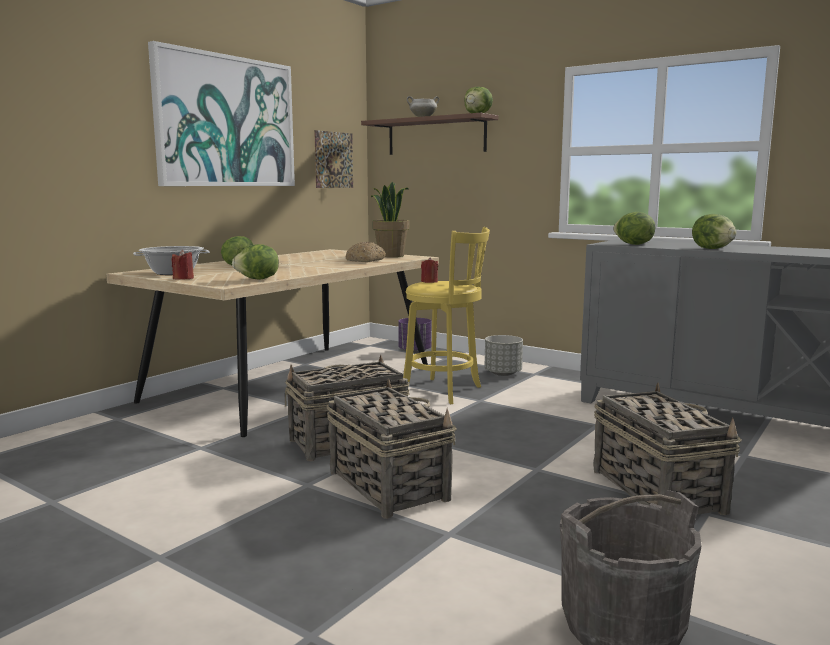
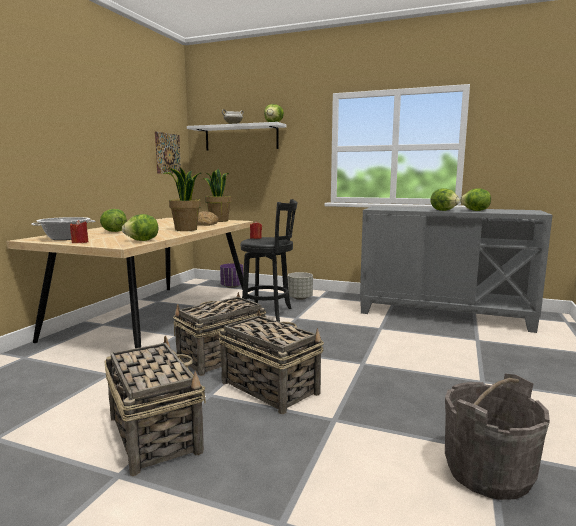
camera: 15 degrees left, 0 degrees up
picture [148,41,295,186] -> none
brown shelf [361,113,499,155] -> white shelf [187,122,287,151]
yellow stool [403,227,490,404] -> black stool [240,199,298,322]
basket [593,383,742,515] -> basket moved to [104,335,206,476]
lettuce [613,212,655,245] -> lettuce moved to [460,188,491,211]
none -> potted plant [163,167,203,231]

